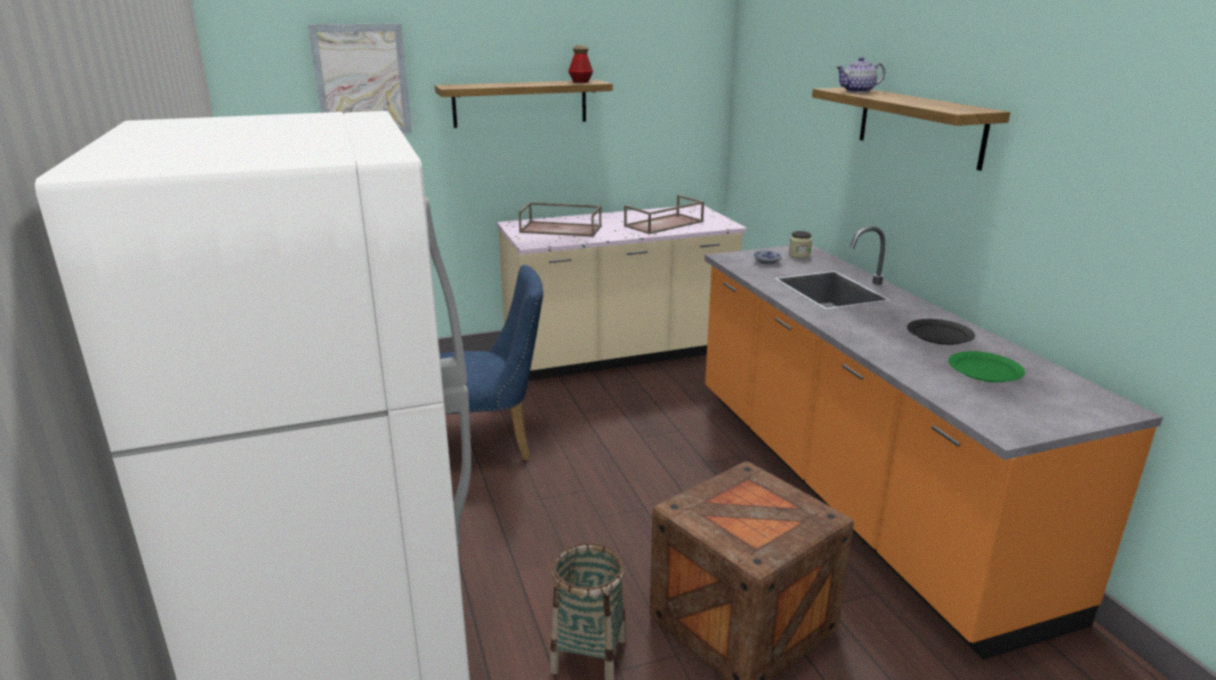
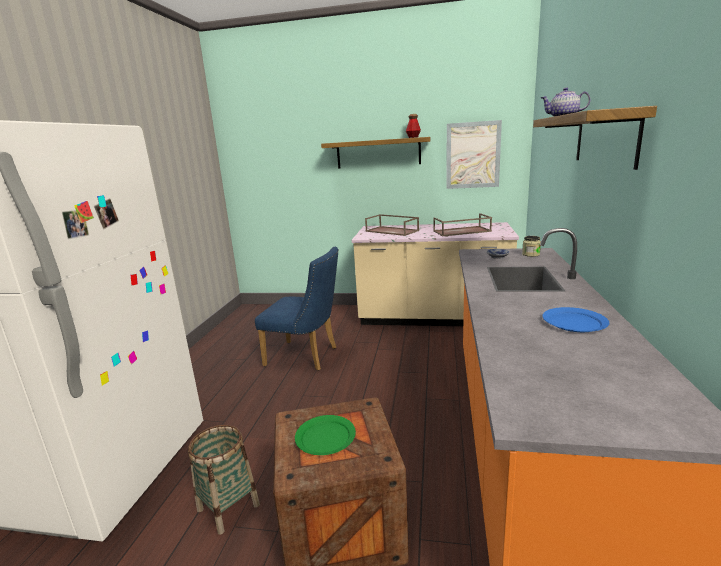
camera: 30 degrees right, 5 degrees down
picture [308,23,412,134] -> picture moved to [446,120,502,189]
black plate [907,319,975,345] -> blue plate [542,307,609,332]
green plate [948,351,1025,382] -> green plate moved to [295,415,356,455]

